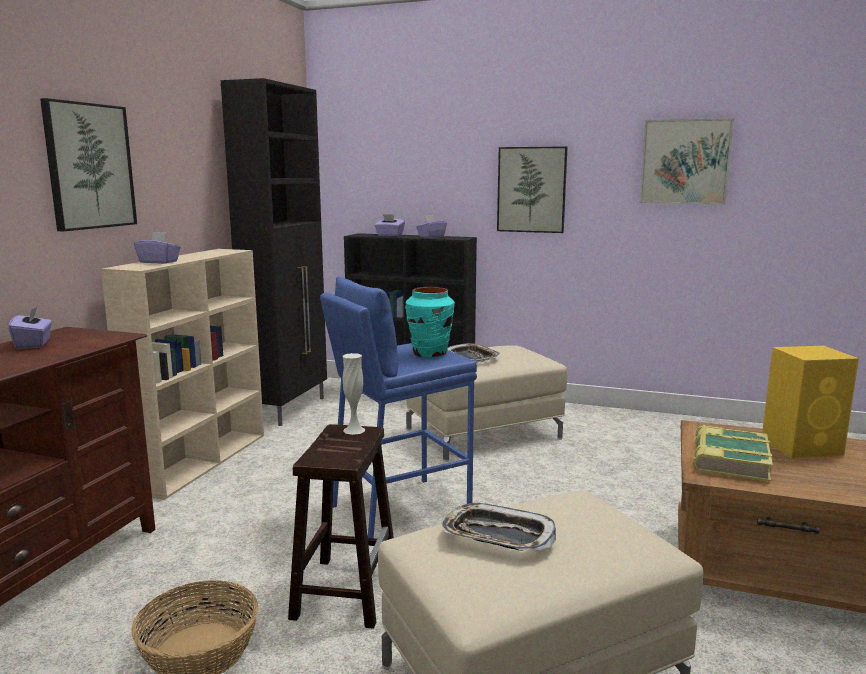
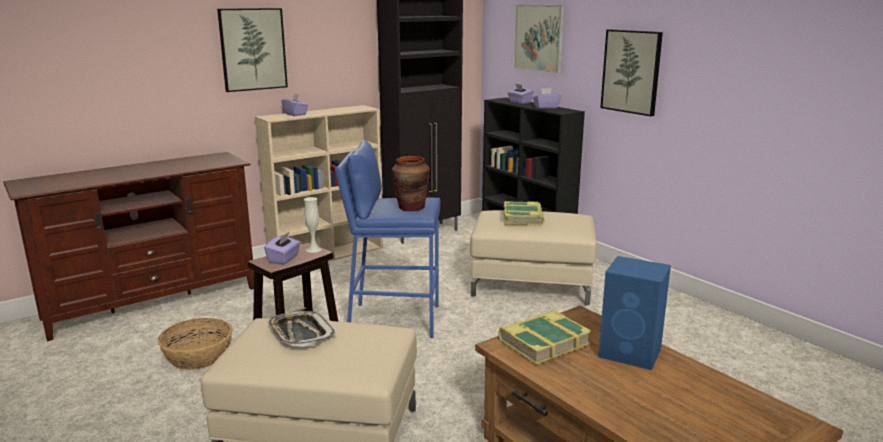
camera: 35 degrees right, 5 degrees up
purple tissue box [8,307,52,349] -> purple tissue box moved to [264,232,301,265]
turquoise vase [405,287,455,358] -> brown vase [392,156,430,211]
tray [447,343,500,363] -> book [504,201,545,226]
picture [639,118,734,205] -> picture moved to [514,4,564,73]
yellow speaker [762,346,859,459] -> blue speaker [598,256,671,370]

